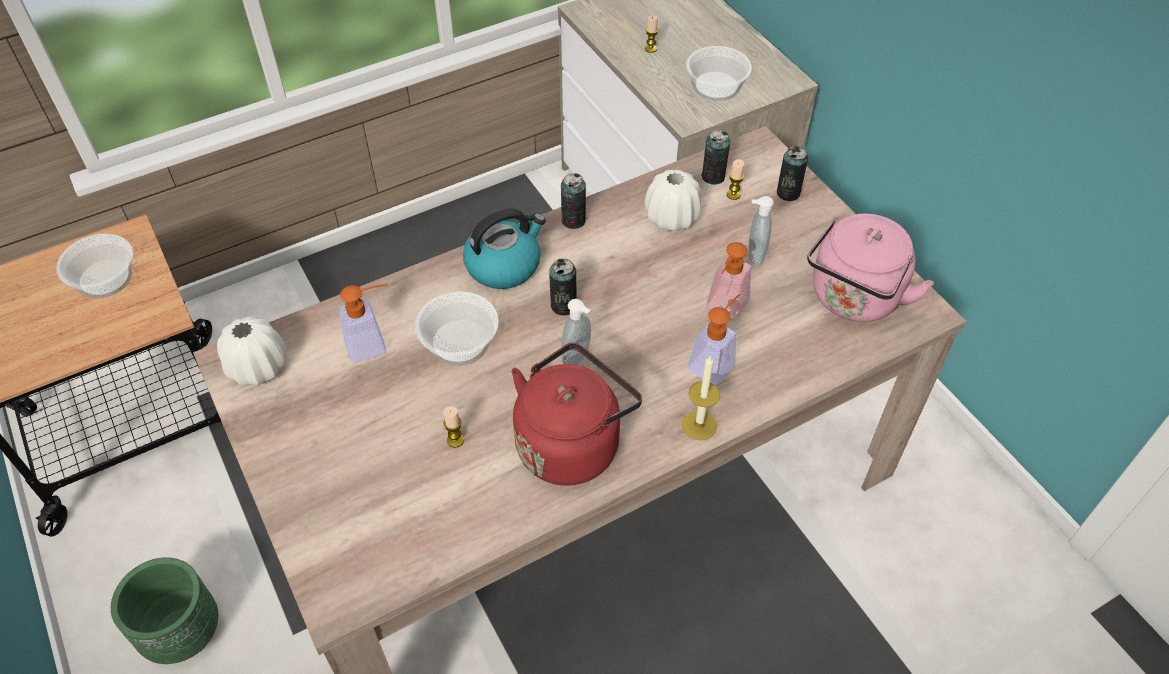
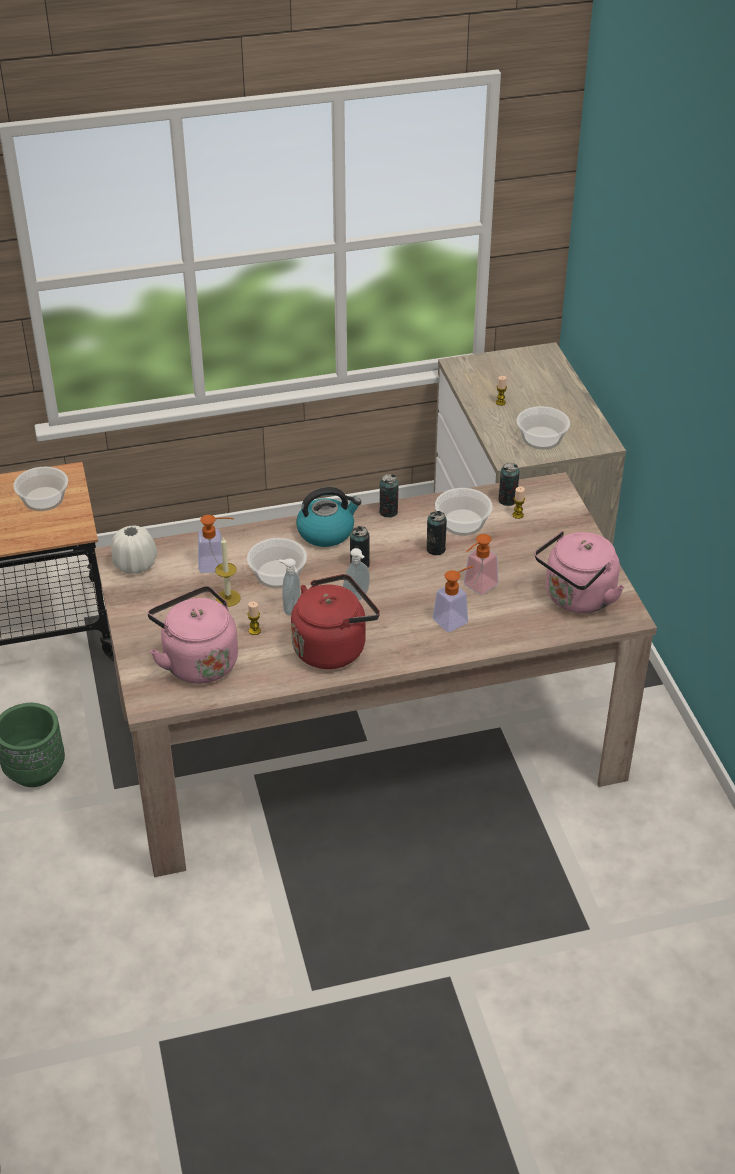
camera: 15 degrees right, 10 degrees down
white vase [644,170,701,231] -> bowl [435,488,493,536]
candle [682,355,720,440] -> candle moved to [215,537,241,607]
soap dispenser [749,196,774,266] -> soap dispenser moved to [279,559,301,615]
can [777,146,808,201] -> can moved to [427,511,447,555]
none -> pink kettle [148,586,238,684]

